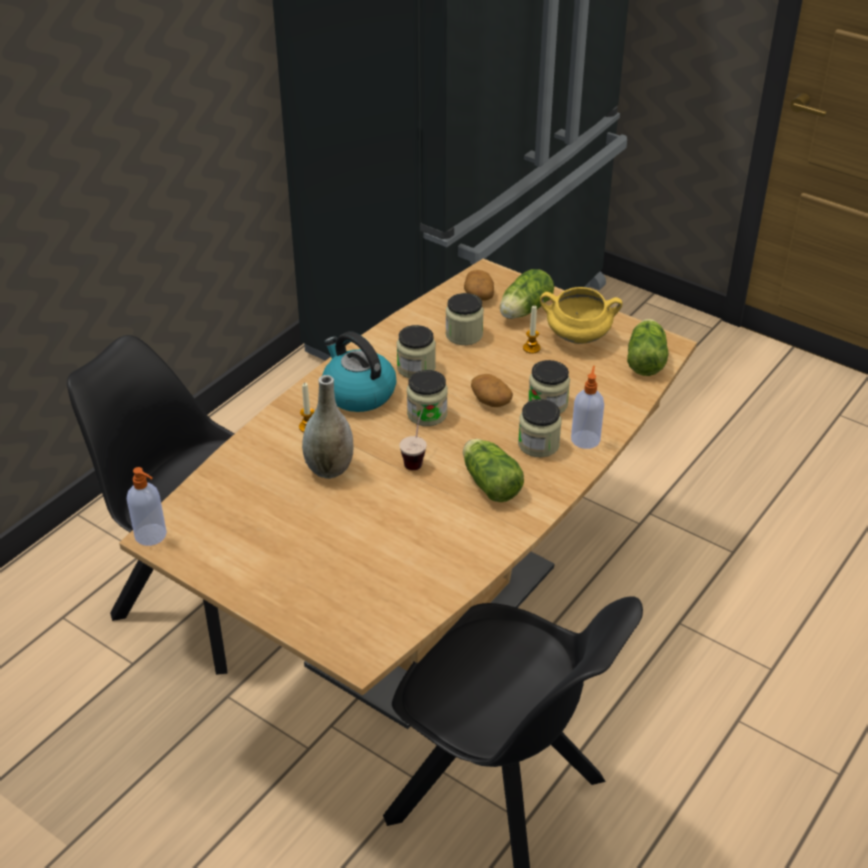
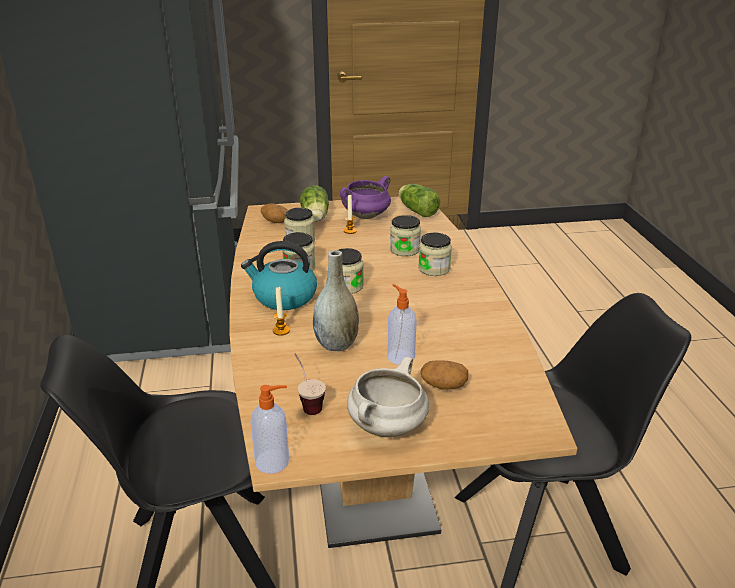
camera: 45 degrees left, 10 degrees down
cup [399,408,427,470] -> cup moved to [295,353,326,415]
lettuce [463,439,524,502] -> none
potato [471,374,513,407] -> potato moved to [421,360,468,390]
yellow cooking pot [540,287,623,344] -> purple cooking pot [340,176,391,219]
soap dispenser [571,366,604,449] -> soap dispenser moved to [387,284,417,365]
none -> white cooking pot [347,356,429,437]

